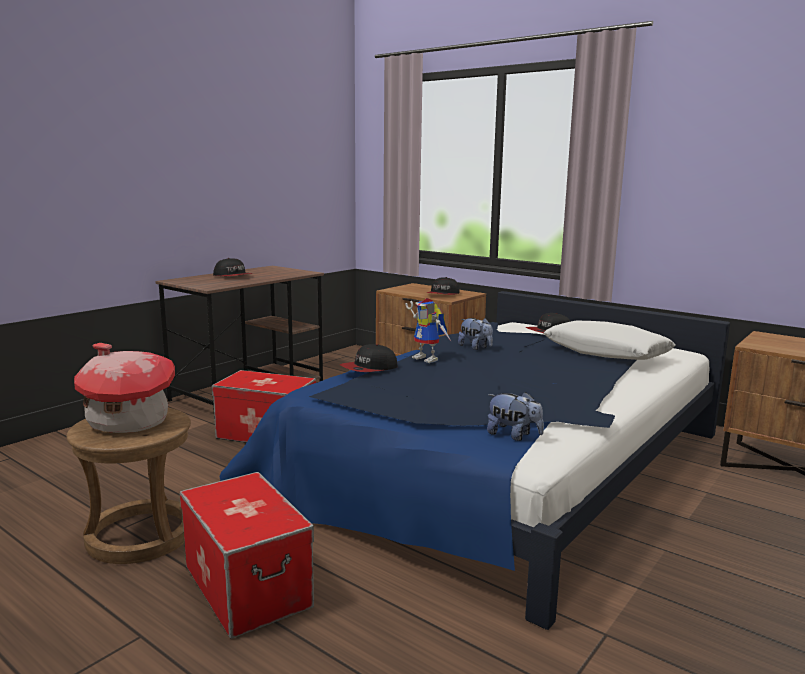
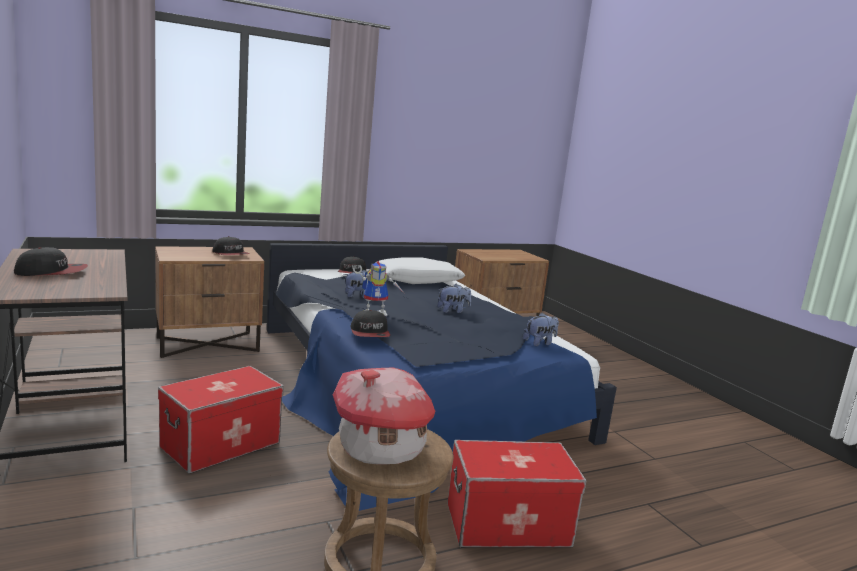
camera: 65 degrees left, 0 degrees up
none -> plush toy [437,284,471,313]

